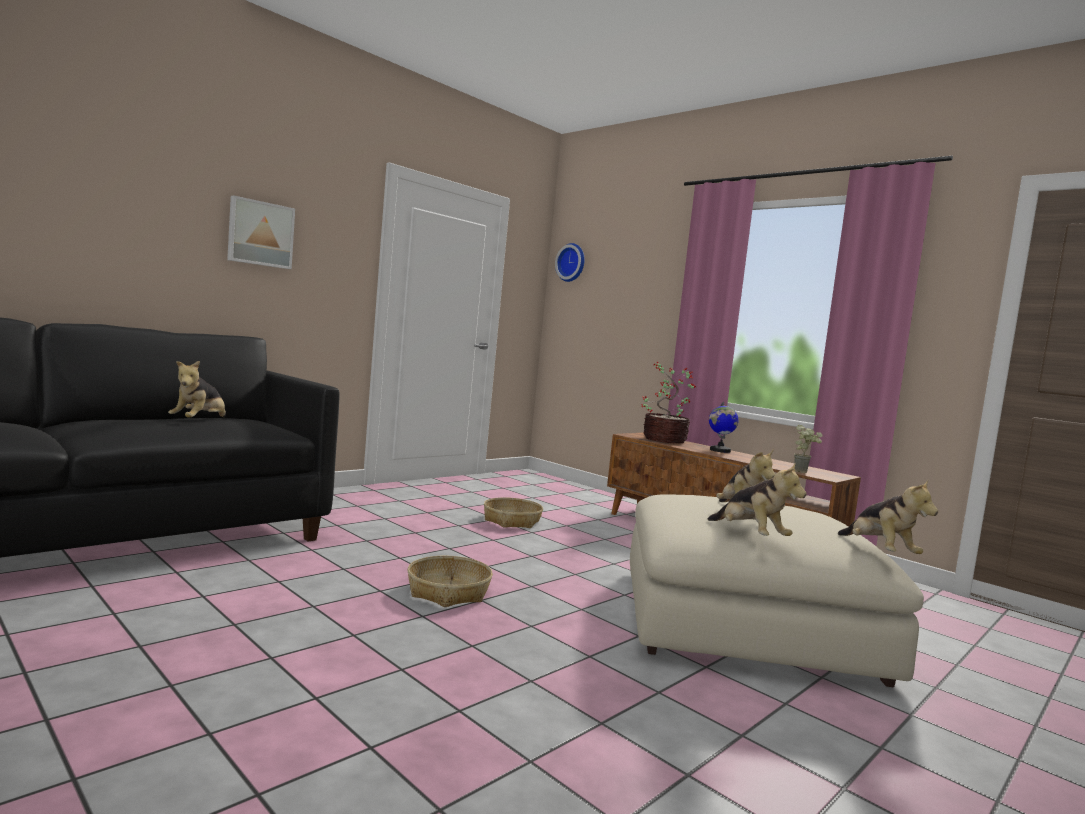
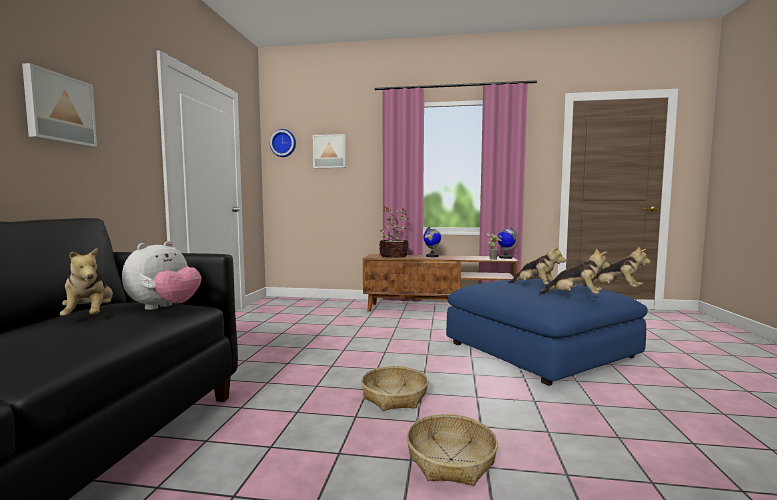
camera: 35 degrees left, 0 degrees up
basket [484,497,543,528] -> basket moved to [407,414,498,486]
beige ottoman [630,494,924,687] -> blue ottoman [446,279,647,386]
none -> plush toy [122,241,202,310]
none -> picture [313,134,346,168]
none -> globe [498,227,519,259]

